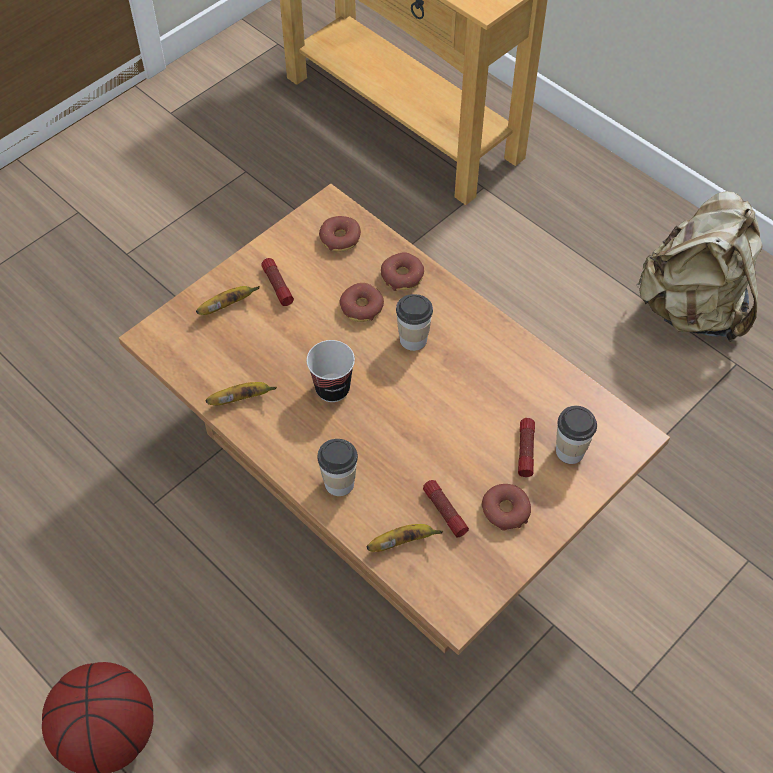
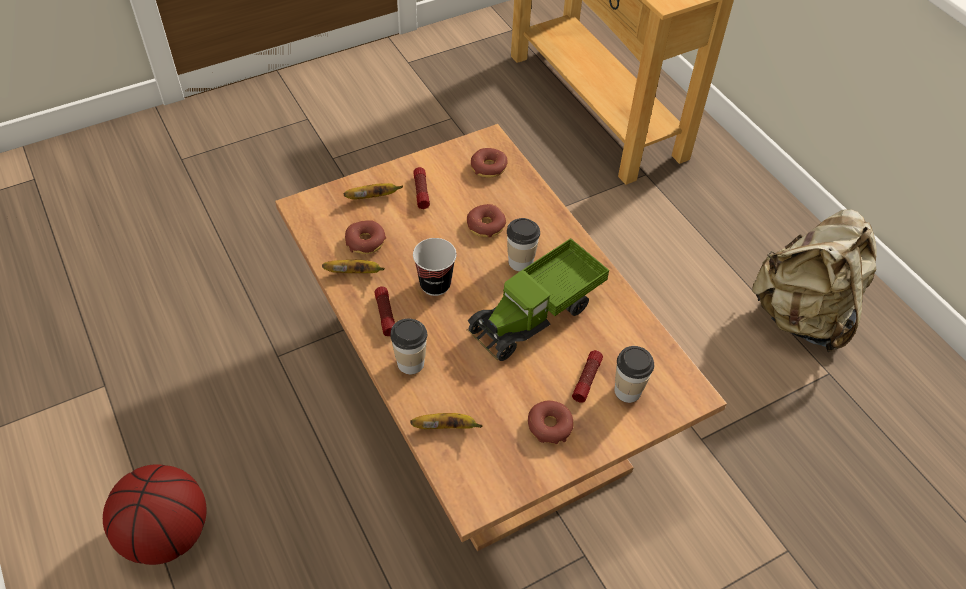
camera: 15 degrees right, 5 degrees down
donut [381,252,424,291] -> donut moved to [345,220,386,254]
flashlight [423,480,469,538] -> flashlight moved to [374,286,395,336]
none -> toy truck [467,238,609,361]

